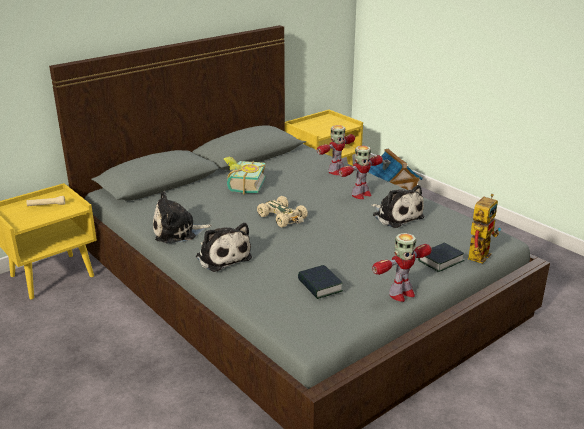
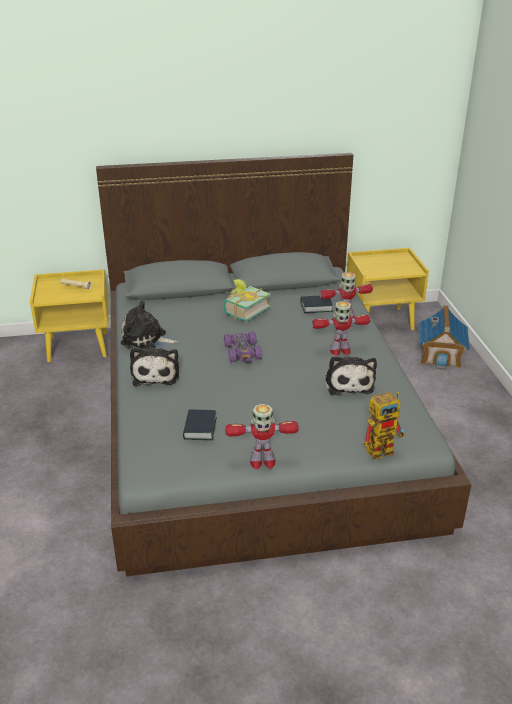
camera: 30 degrees right, 5 degrees up
beige toy car [257,196,308,227] -> purple toy car [224,332,262,363]
book [418,243,464,272] -> book moved to [301,296,333,313]

